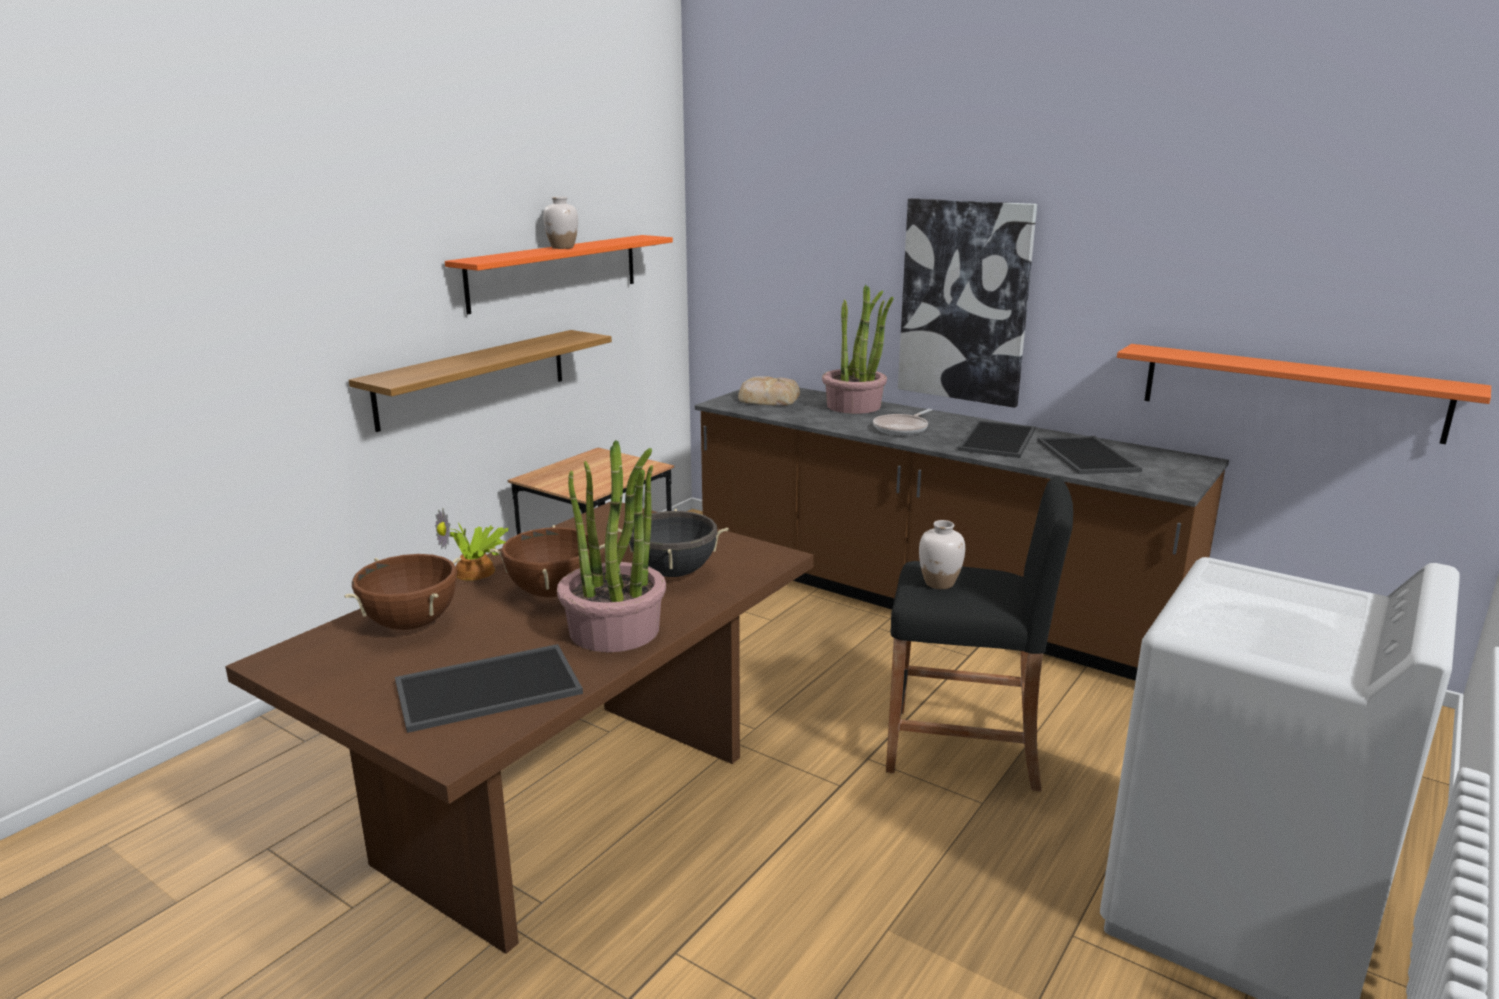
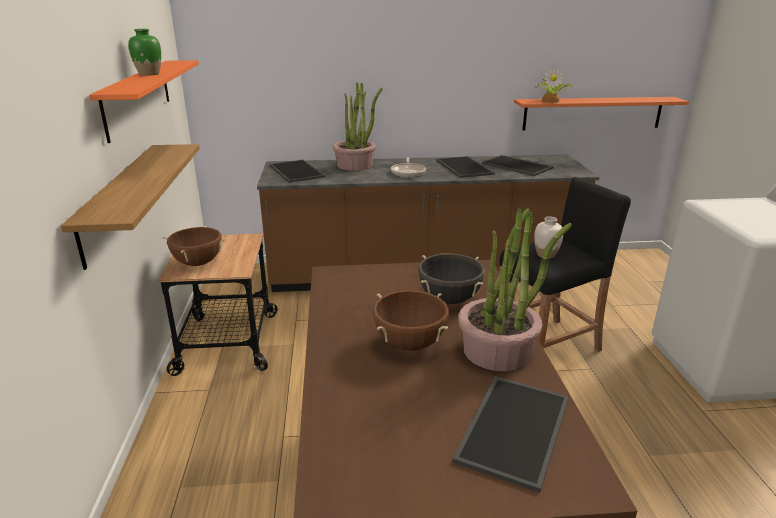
camera: 40 degrees left, 5 degrees up
brown cooking pot [344,554,461,630] -> brown cooking pot moved to [163,226,226,266]
potted plant [435,509,509,580] -> potted plant moved to [535,68,572,103]
white vase [543,196,578,249] -> green vase [128,29,161,76]
bread [738,376,800,406] -> tray [270,160,325,183]
picture [898,198,1037,408] -> none

